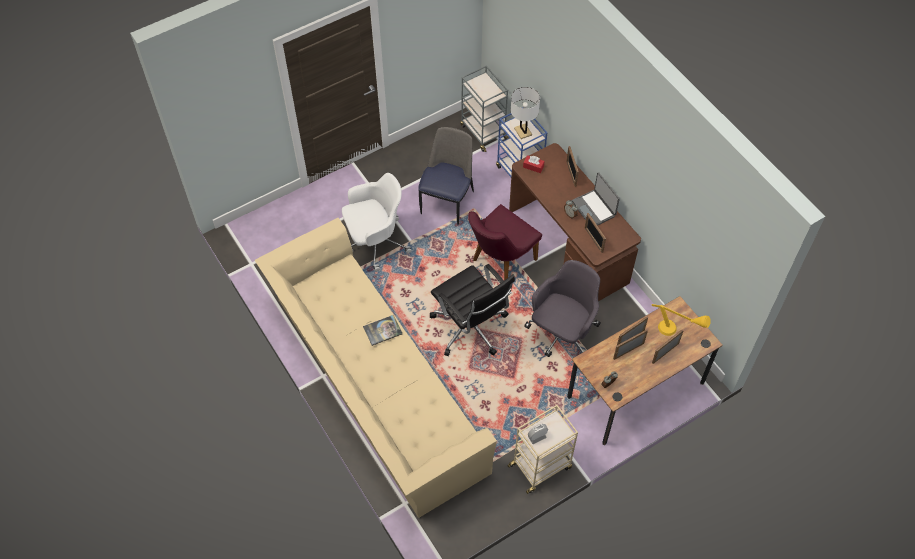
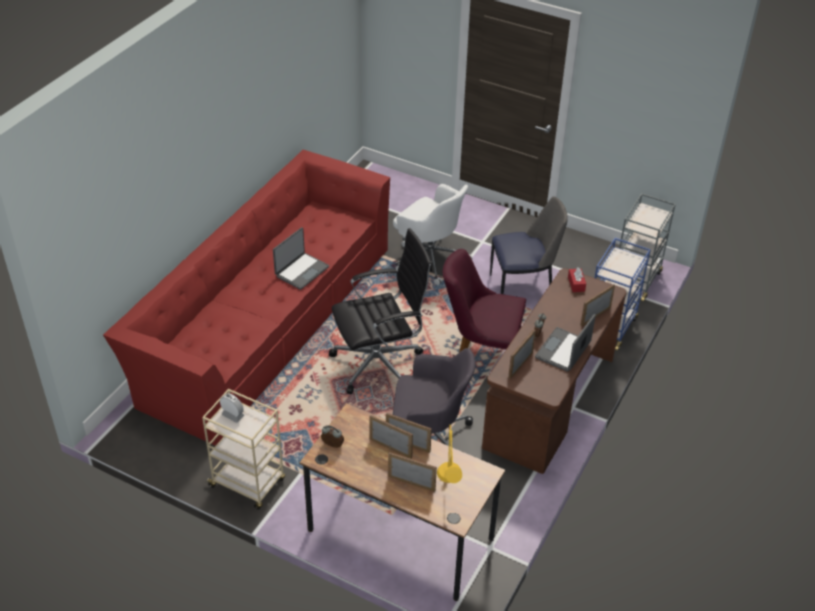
camera: 60 degrees right, 15 degrees down
beige sofa [255,218,497,518] -> red sofa [103,150,390,446]
book [363,315,402,346] -> laptop [273,227,329,290]
black office chair [430,264,515,356] -> black office chair turned 135 degrees counterclockwise [329,228,432,394]
white table lamp [511,87,540,139] -> none

